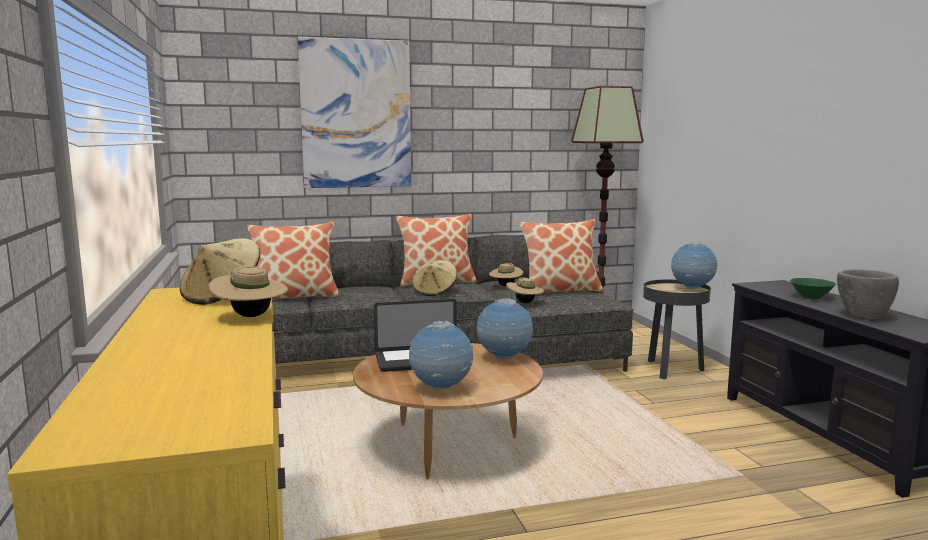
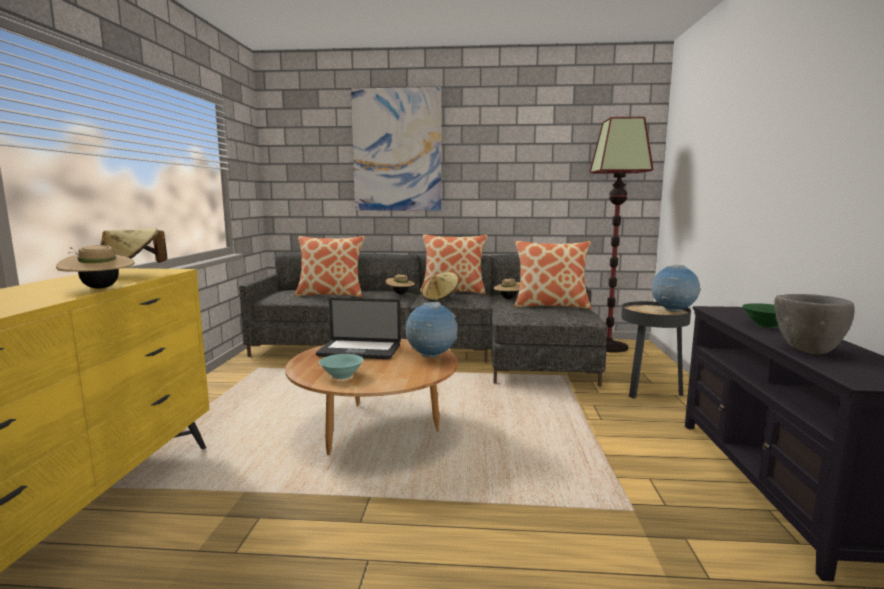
camera: 20 degrees right, 0 degrees up
globe [409,321,473,390] -> turquoise bowl [319,354,364,380]
beige hat [506,278,544,303] -> beige hat moved to [386,274,415,294]

